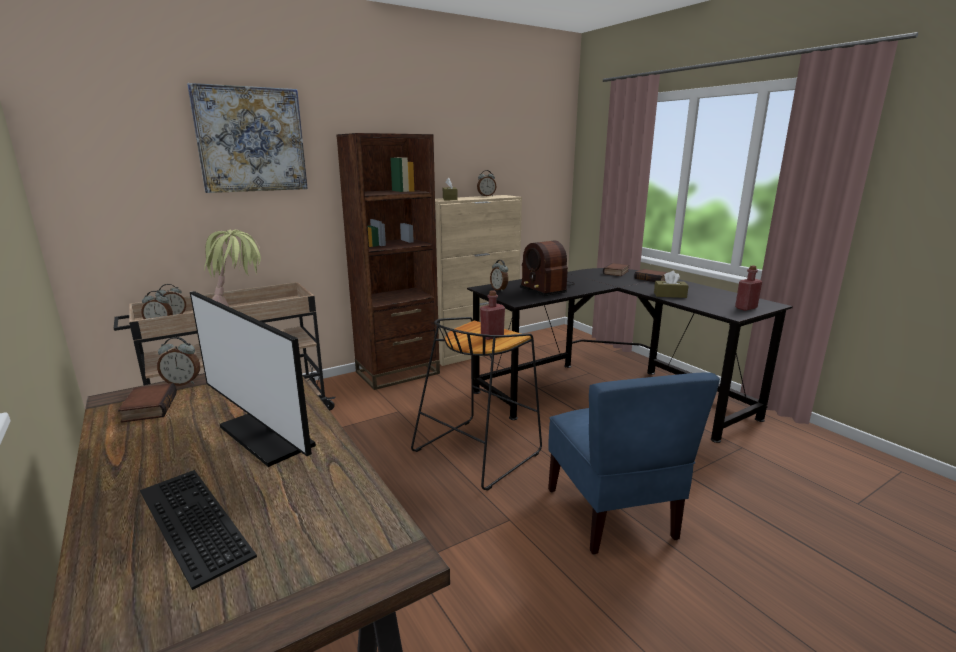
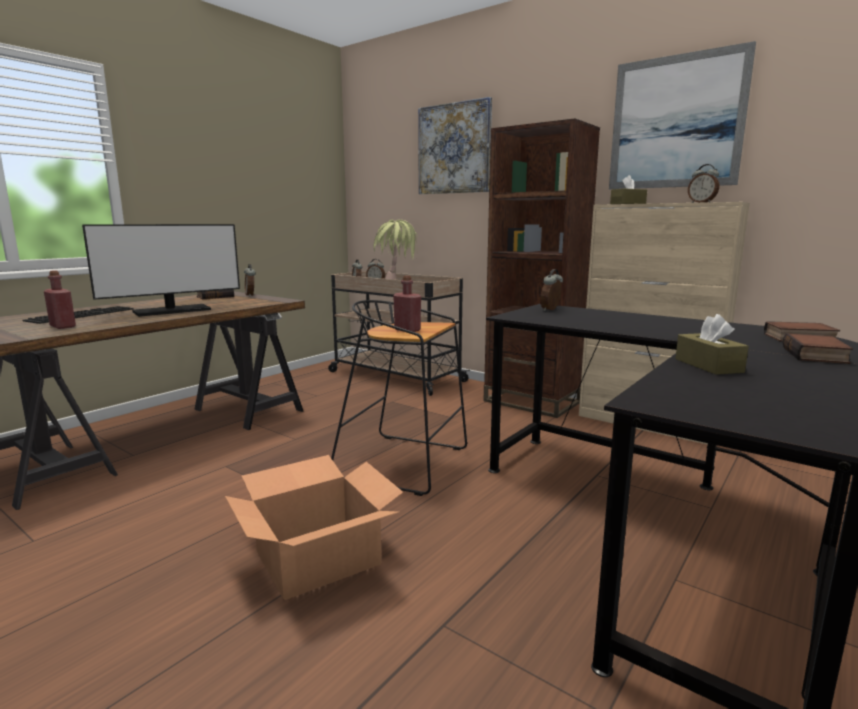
camera: 70 degrees right, 5 degrees down
monitor [190,291,316,467] -> monitor turned 150 degrees counterclockwise [82,224,240,317]
radio [520,240,575,296] -> none
blue chair [548,372,720,554] -> cardboard box [225,455,403,600]
red bottle [735,265,762,311] -> red bottle moved to [44,270,76,329]
none -> picture [609,41,756,189]

